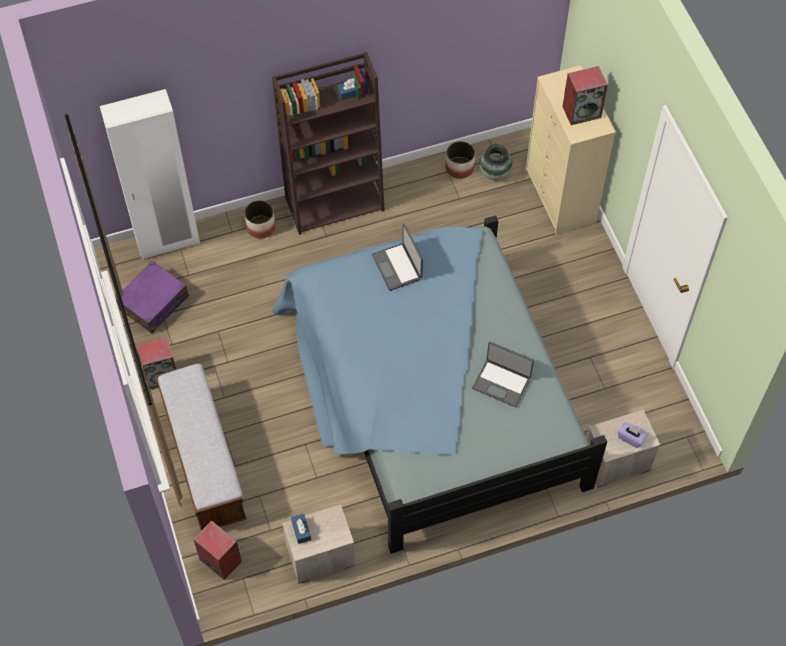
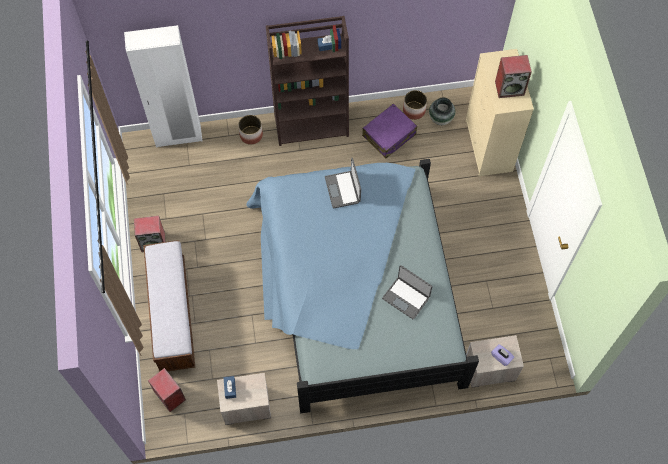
camera: 10 degrees right, 5 degrees up
purple suitcase [115,261,189,333] -> purple suitcase moved to [362,103,417,158]

